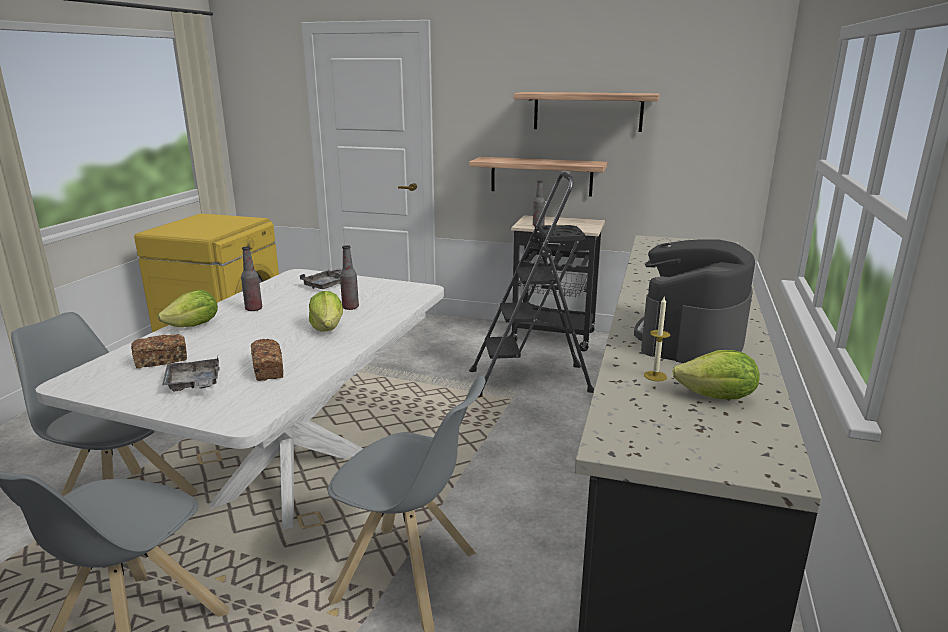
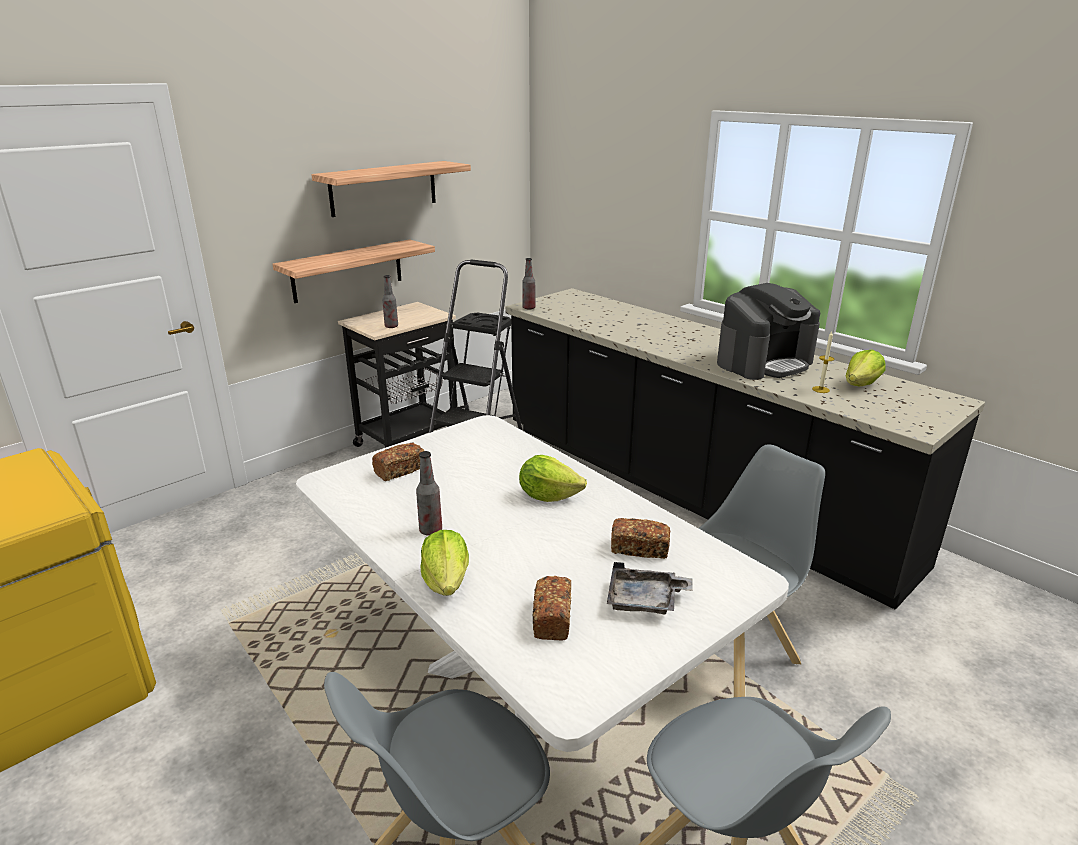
camera: 60 degrees left, 5 degrees up
grey tray [300,268,342,289] -> bread [372,443,424,481]
bottle [340,245,359,310] -> bottle moved to [522,258,536,310]
coffee machine [634,239,755,363] -> coffee machine turned 90 degrees counterclockwise [717,283,820,380]

